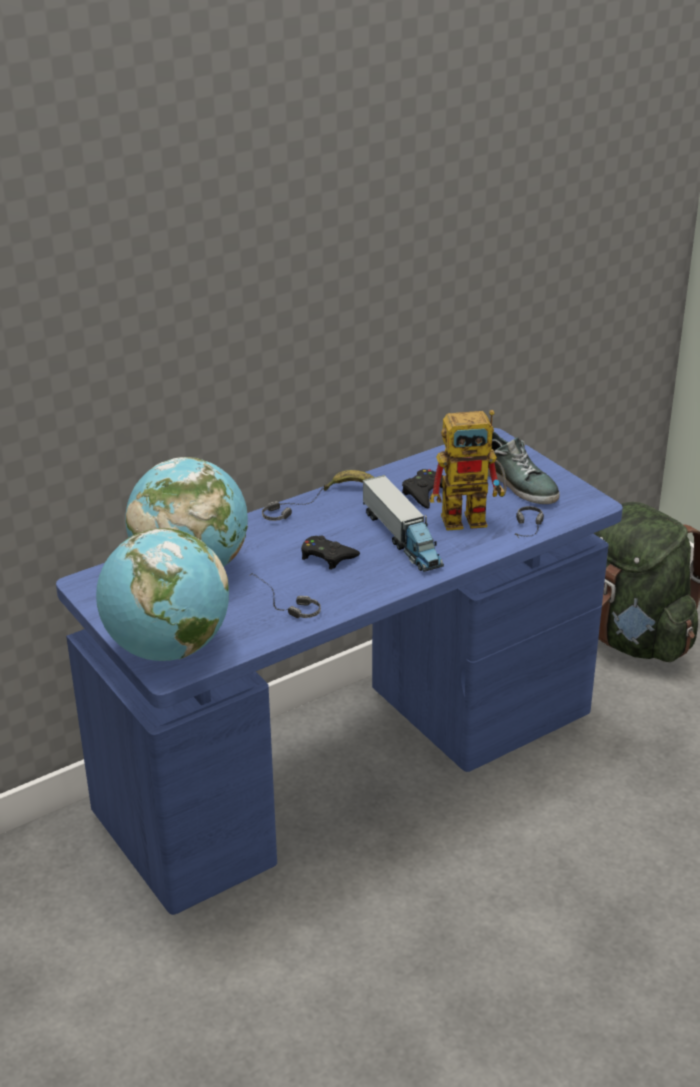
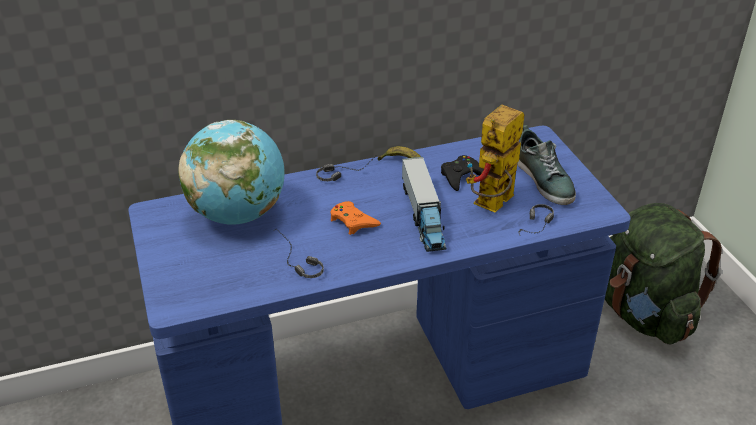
camera: 15 degrees right, 5 degrees up
globe [96,528,229,661] -> none
black game controller [301,536,360,570] -> orange game controller [330,201,381,235]
toy robot [429,410,506,531] -> toy robot turned 120 degrees clockwise [466,105,524,212]

